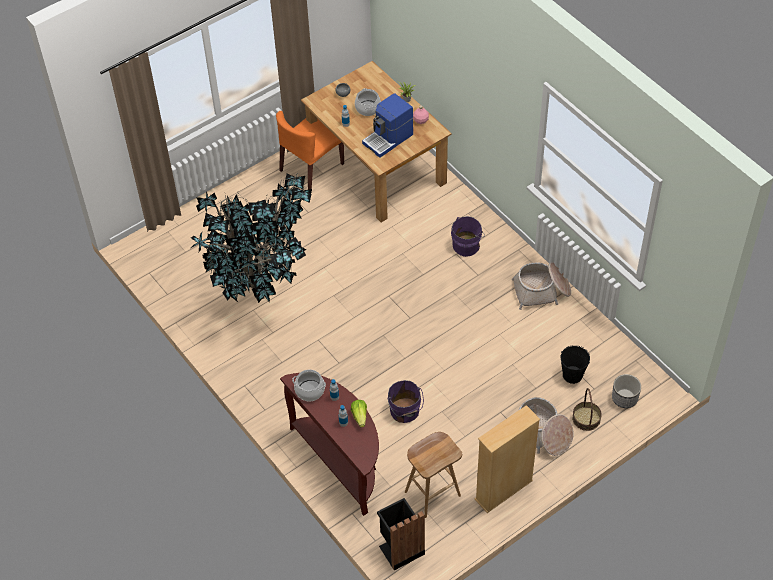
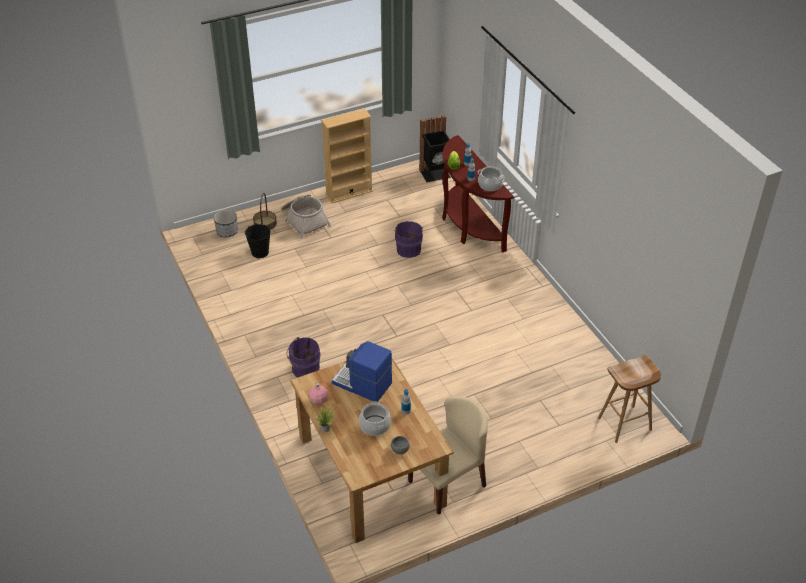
camera: 170 degrees left, 10 degrees down
potted plant [191,172,312,303] -> none
orange chair [276,111,344,190] -> beige chair [408,396,488,515]
coffee machine [362,93,413,158] -> coffee machine turned 120 degrees counterclockwise [332,341,392,402]
brown stool [405,432,462,518] -> brown stool moved to [598,355,661,443]
basket [512,262,571,310] -> none

